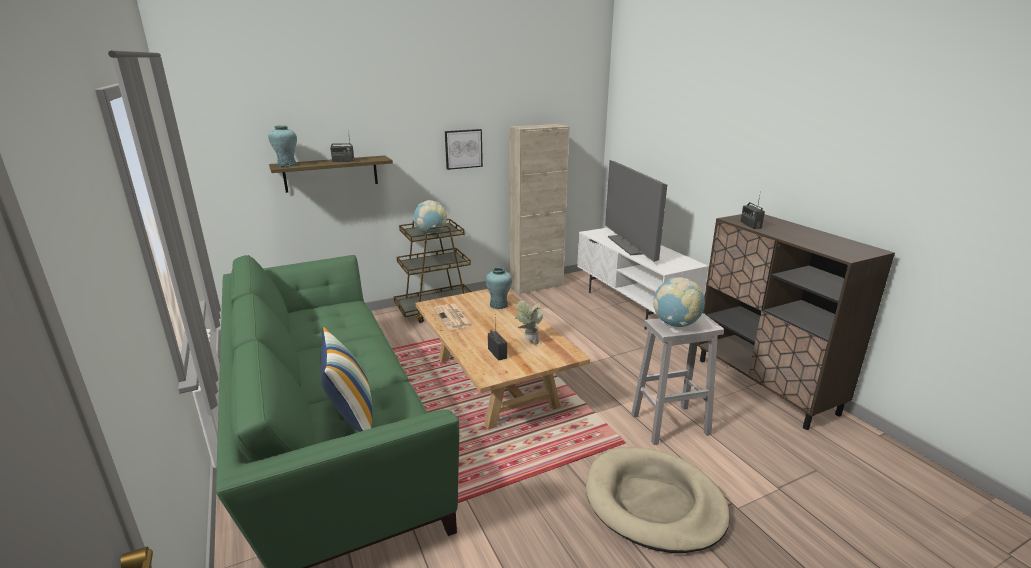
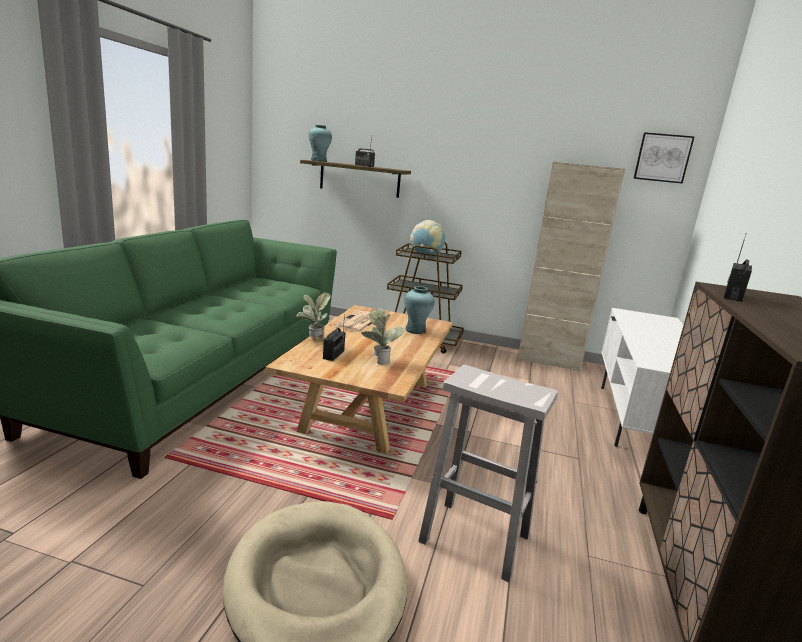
camera: 40 degrees right, 5 degrees down
pillow [321,327,373,432] -> none
picture [445,129,483,170] -> picture moved to [633,132,695,184]
television [605,160,667,262] -> none
globe [653,277,705,327] -> none
none -> potted plant [297,292,331,341]

